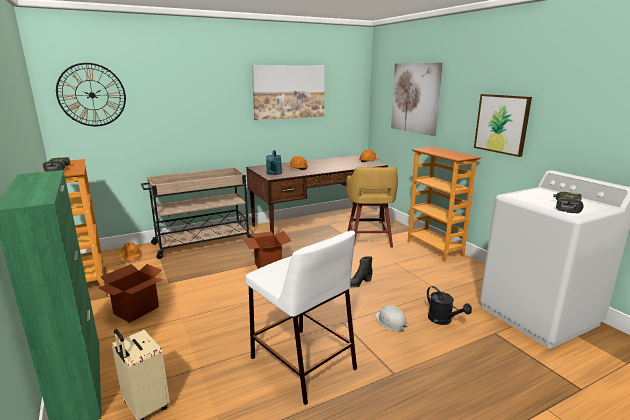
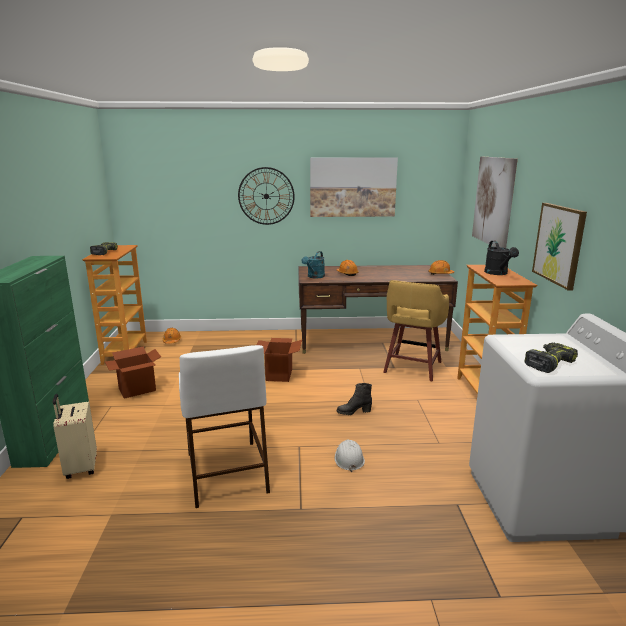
camera: 25 degrees right, 0 degrees up
wall clock [56,63,126,126] -> wall clock moved to [238,167,295,225]
beige cart [141,167,254,259] -> none
black watering can [427,286,472,325] -> black watering can moved to [484,241,519,275]

